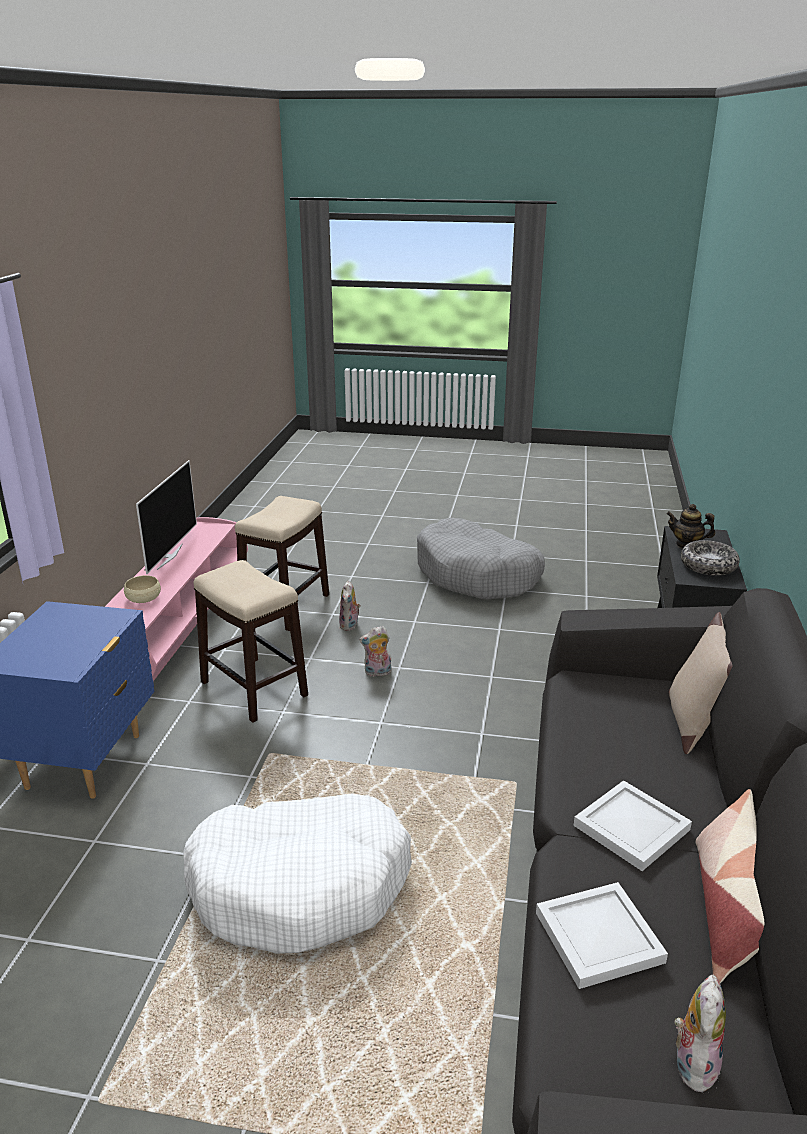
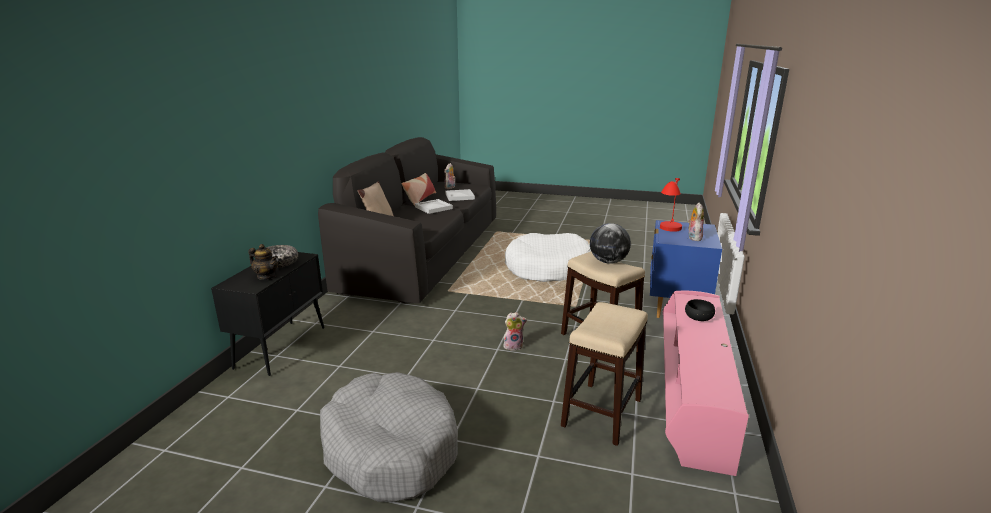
camera: 175 degrees left, 5 degrees down
beige bowl [124,575,161,603] -> black bowl [685,299,715,321]
television [136,460,197,574] -> none
plush toy [339,580,361,631] -> plush toy moved to [687,203,704,241]
none -> globe [590,223,631,264]
none -> red table lamp [660,178,682,232]

